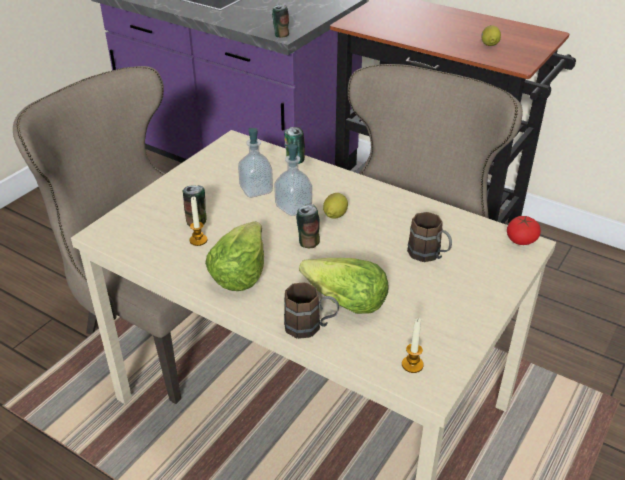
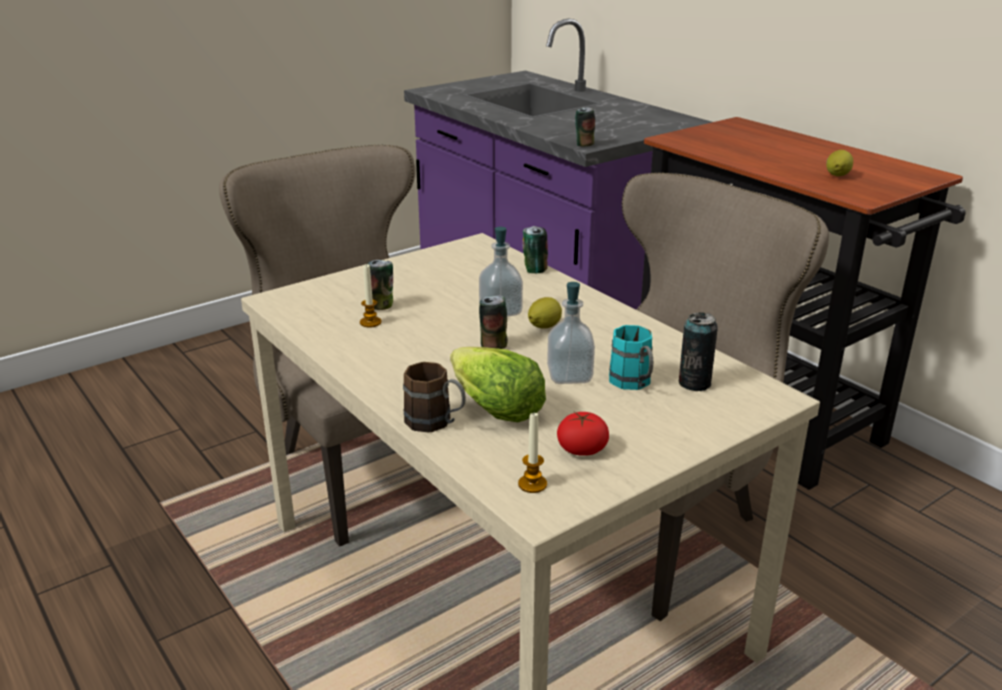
camera: 20 degrees right, 10 degrees down
lettuce [205,221,264,291] -> none
soap dispenser [238,128,273,198] -> soap dispenser moved to [547,282,595,384]
brown mug [407,212,452,262] -> turquoise mug [609,325,653,390]
tomato [507,216,541,245] -> tomato moved to [557,412,609,456]
none -> can [679,312,718,391]

